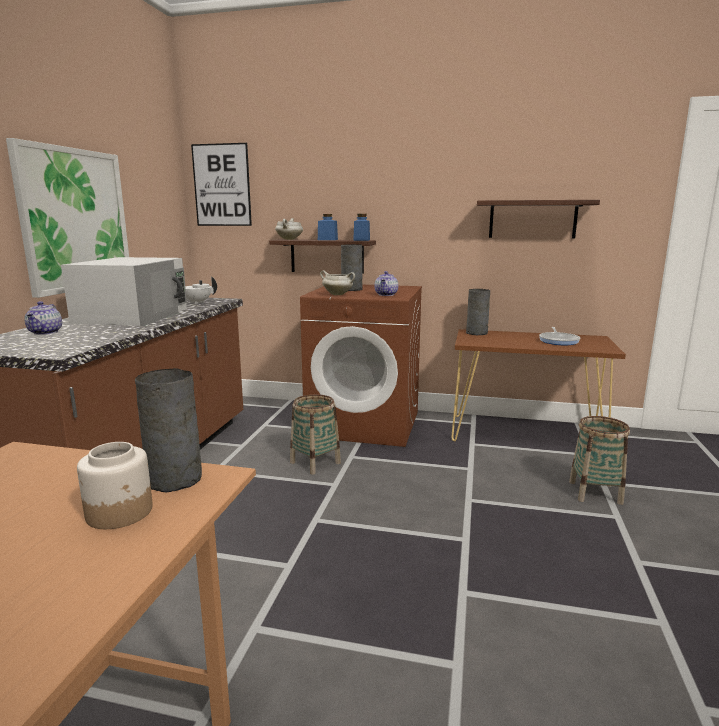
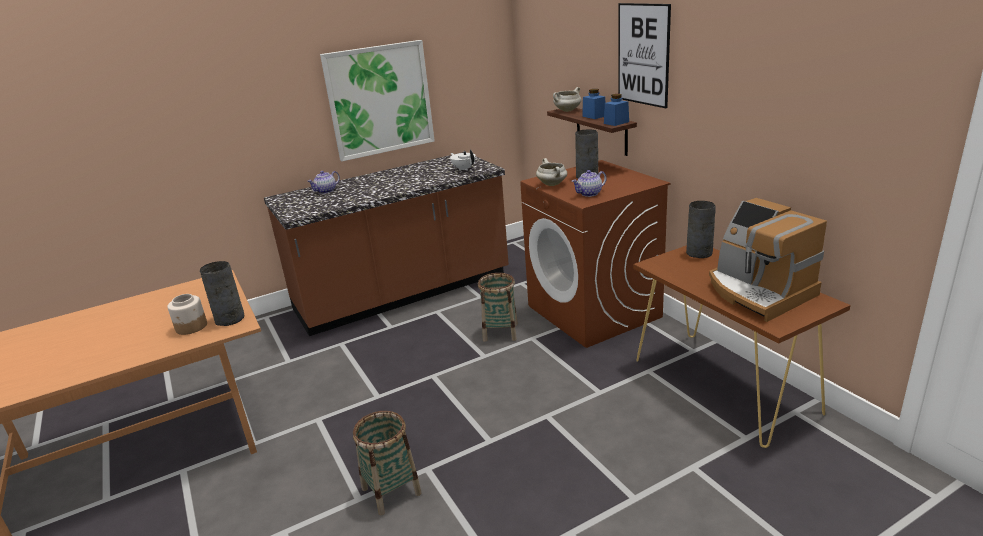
camera: 50 degrees right, 10 degrees up
white microwave [61,257,187,326] -> none
picture [191,143,252,226] -> picture moved to [618,3,671,108]
shelf [477,200,600,239] -> none
frying pan [539,327,580,345] -> coffee machine [709,198,827,322]
basket [569,416,630,505] -> basket moved to [353,411,422,516]

